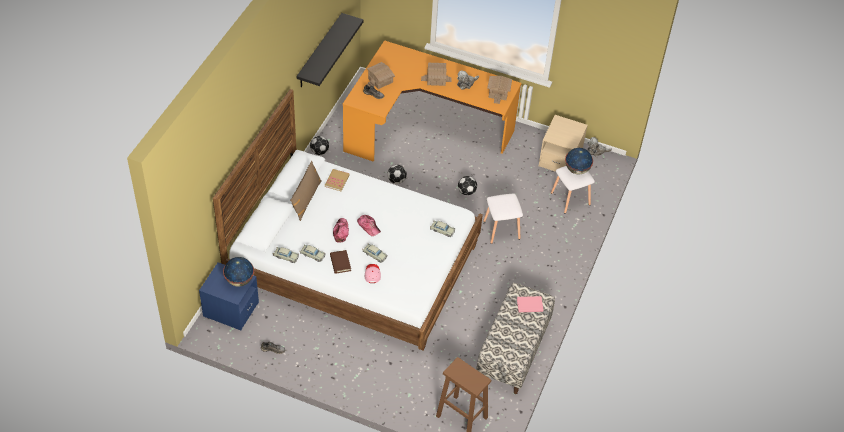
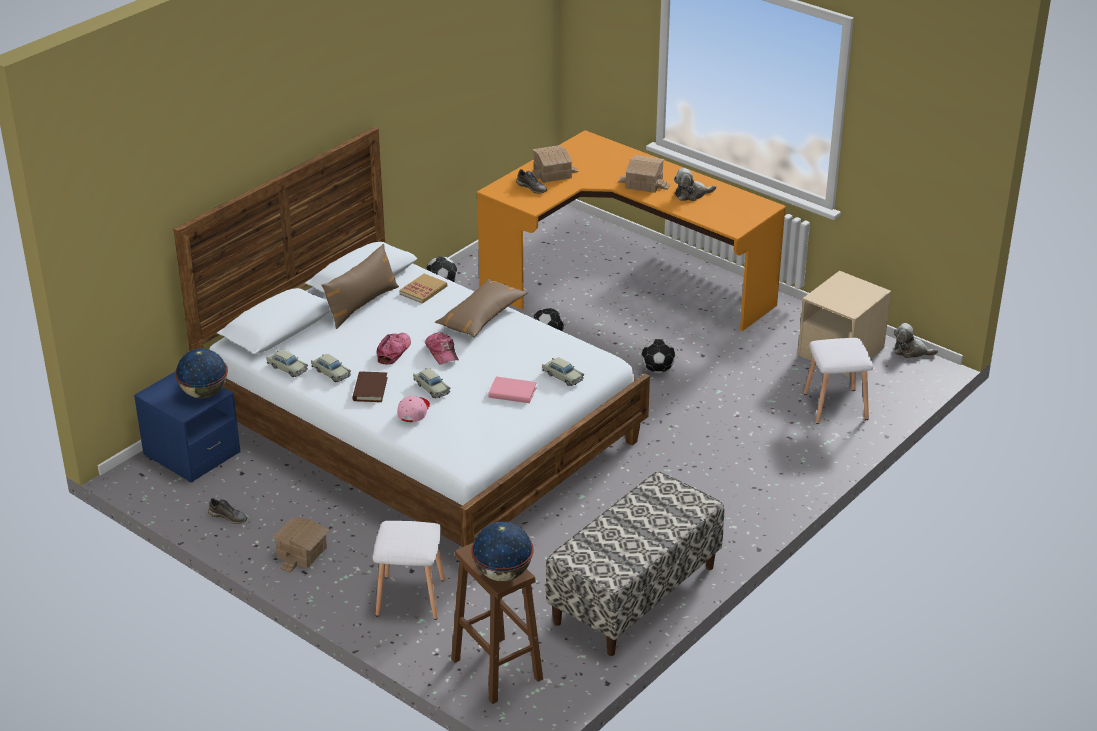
camera: 20 degrees right, 15 degrees down
black shelf [296,13,364,87] -> none
white stool [483,194,523,244] -> white stool moved to [373,521,445,620]
toy house [487,76,512,104] -> toy house moved to [272,517,330,573]
pink book [517,296,543,312] -> pink book moved to [488,377,537,403]
globe [565,148,593,175] -> globe moved to [471,522,533,581]
none -> brown pillow [435,279,528,338]

